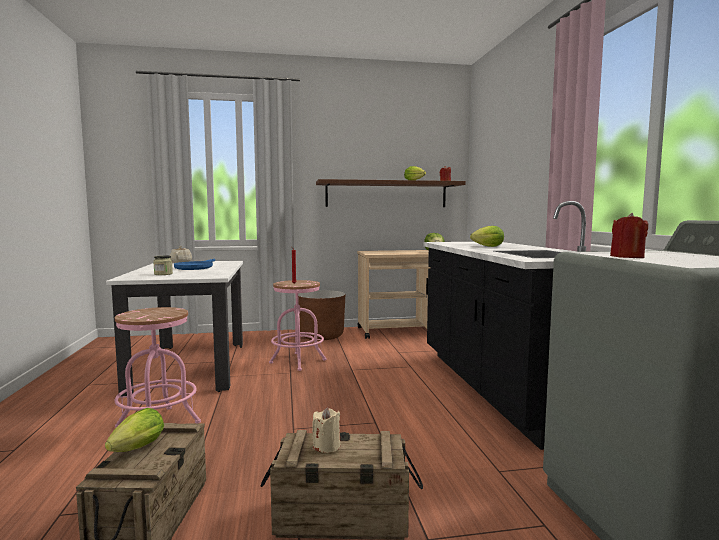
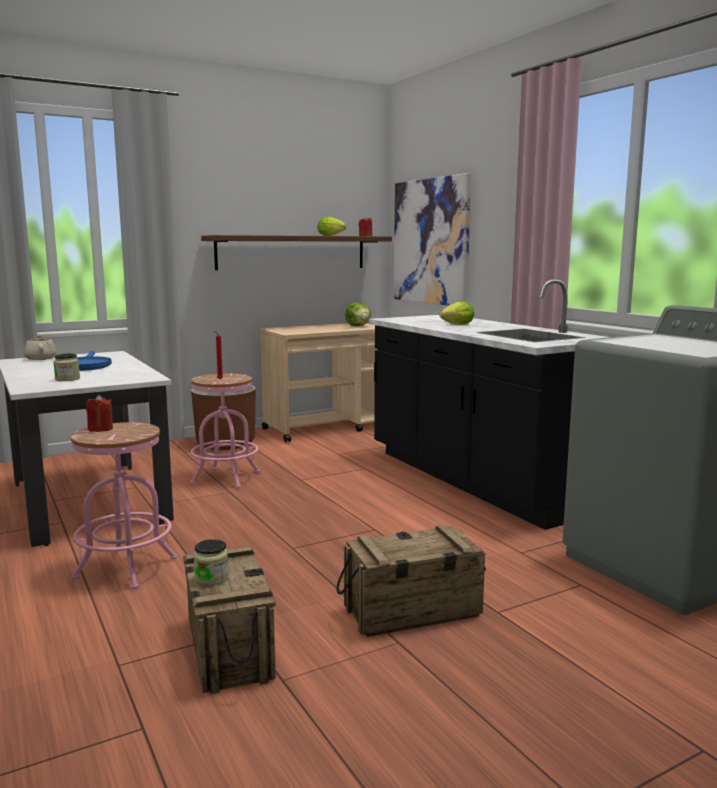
camera: 20 degrees left, 5 degrees up
lettuce [105,408,164,452] -> jar [194,539,229,585]
beige candle [312,407,340,453] -> none
red candle [610,213,649,258] -> red candle moved to [86,395,113,432]
none -> picture [394,173,471,306]

